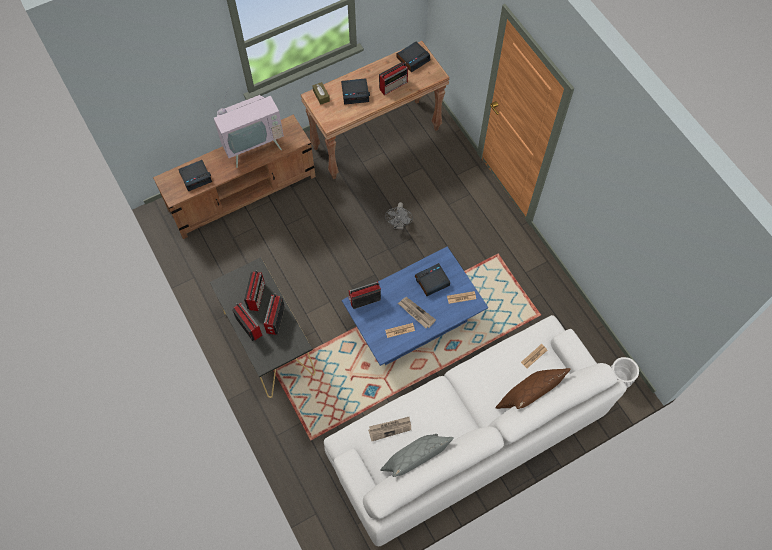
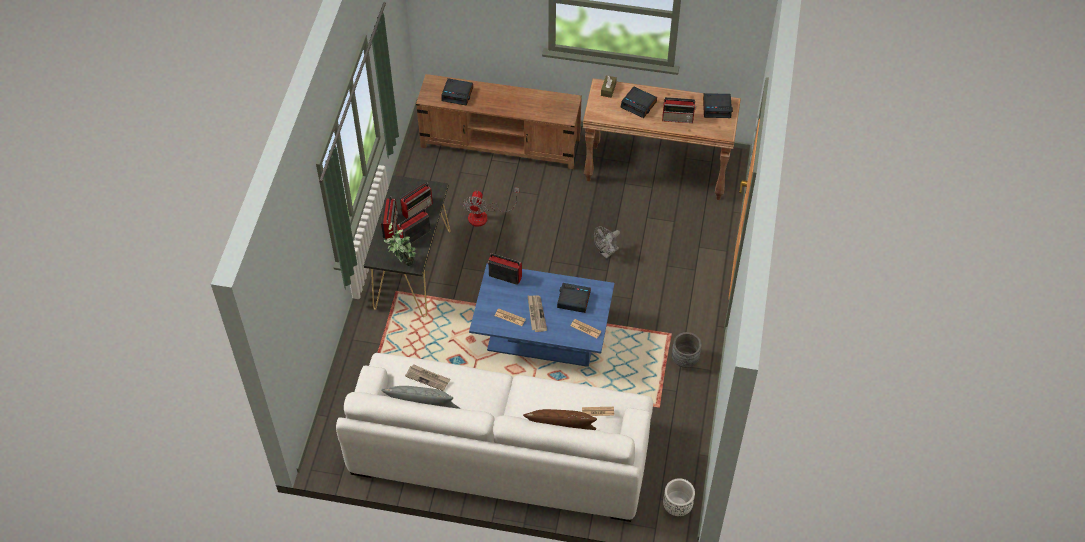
camera: 40 degrees right, 10 degrees down
television [206,95,284,168] -> none
none -> potted plant [384,222,416,266]
none -> fan [463,187,519,227]
none -> grey planter [672,332,702,368]

